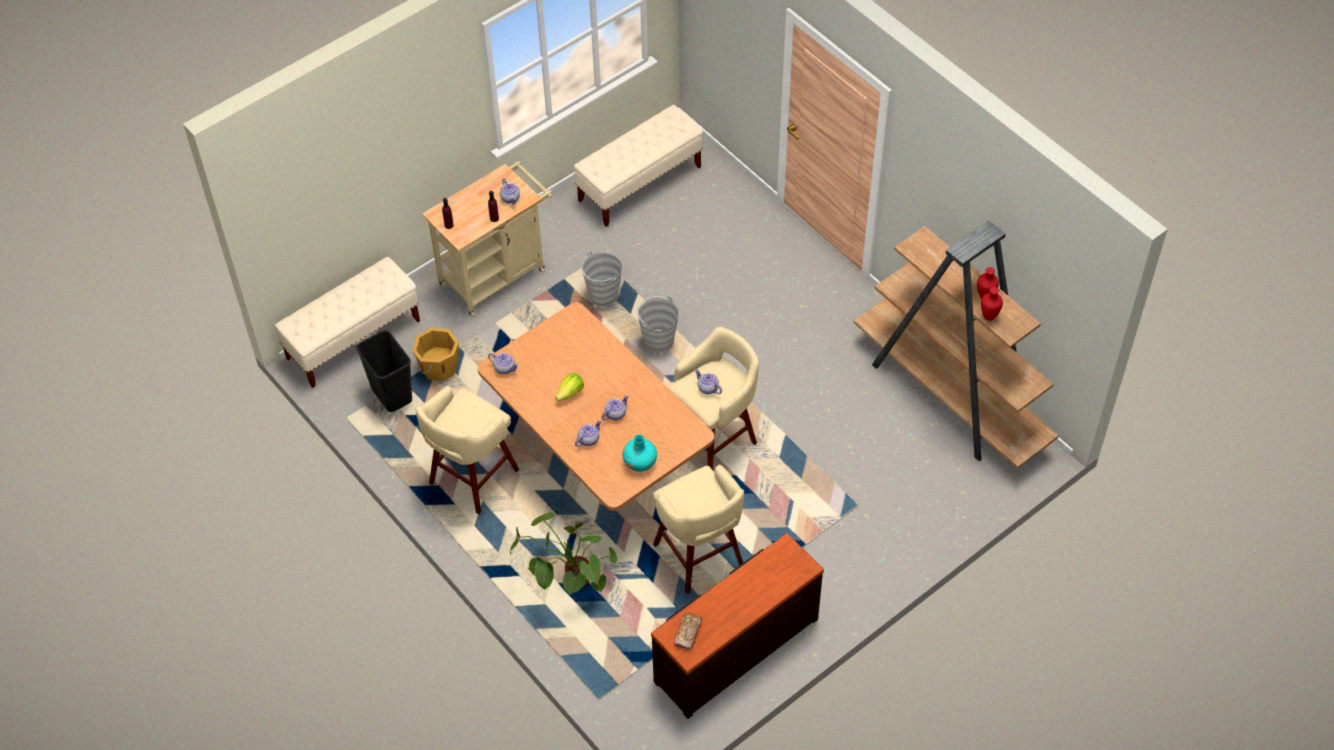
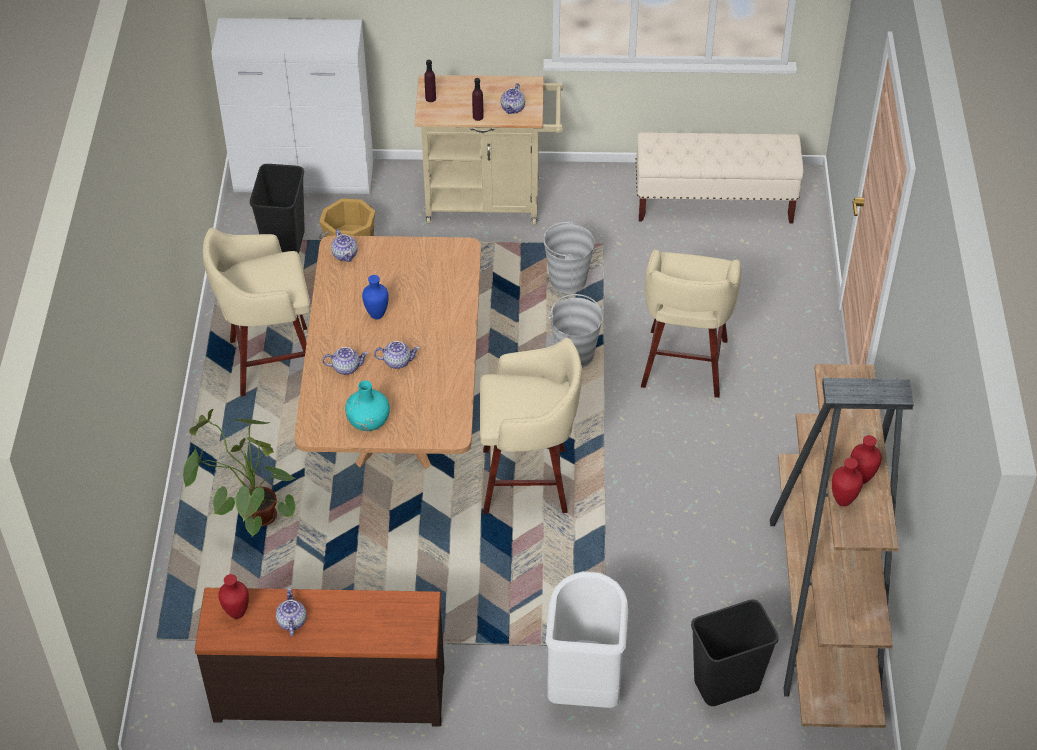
camera: 40 degrees right, 5 degrees down
beige bench [275,257,420,388] -> white cabinet [211,18,373,194]
lettuce [555,373,584,402] -> blue vase [362,275,389,319]
beige stool [653,465,744,594] -> beige stool moved to [641,249,741,398]
bread [674,613,702,650] -> red vase [218,574,249,619]
teapot [695,369,722,394] -> teapot moved to [276,588,307,636]
none -> white trash can [546,571,628,708]
none -> black trash can [691,599,779,706]

